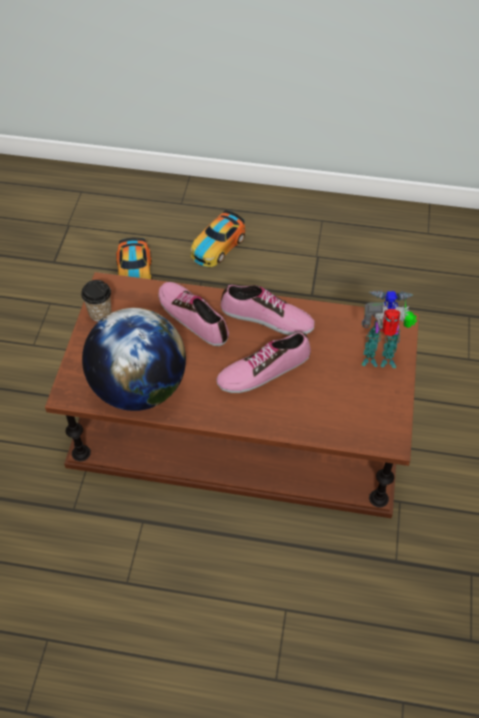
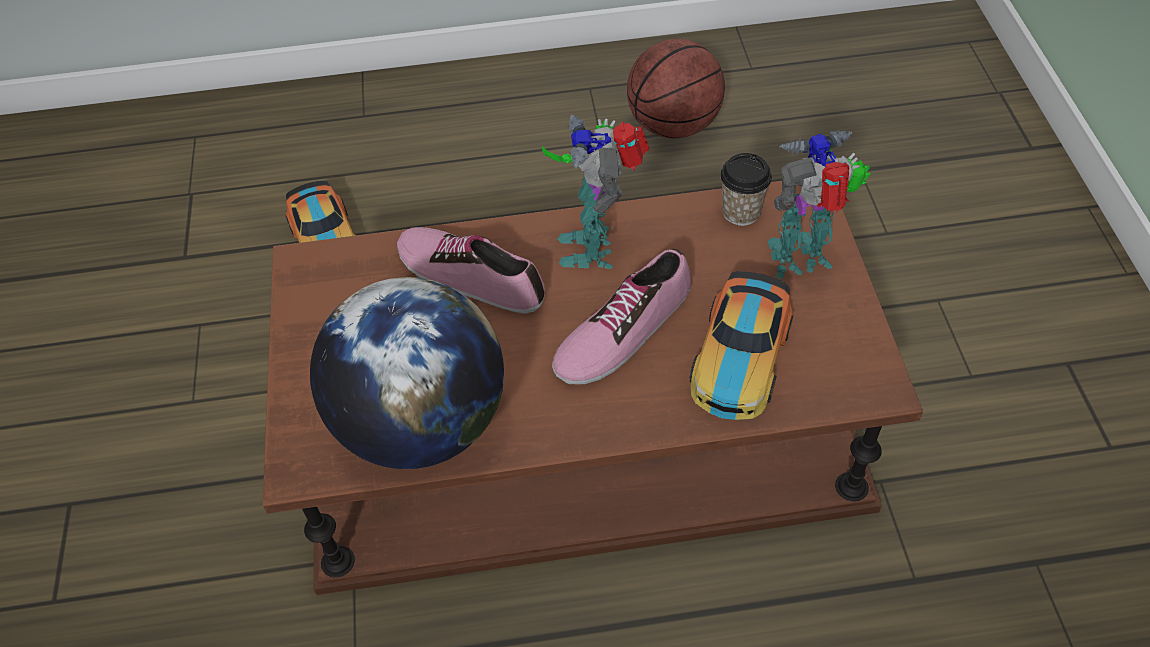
camera: 15 degrees left, 0 degrees up
cup [81,280,111,321] -> cup moved to [720,153,772,226]
toy car [191,210,245,267] -> toy car moved to [689,271,794,420]
shoe [221,285,315,335] -> toy robot [542,114,649,269]
none -> basketball [627,39,725,138]

